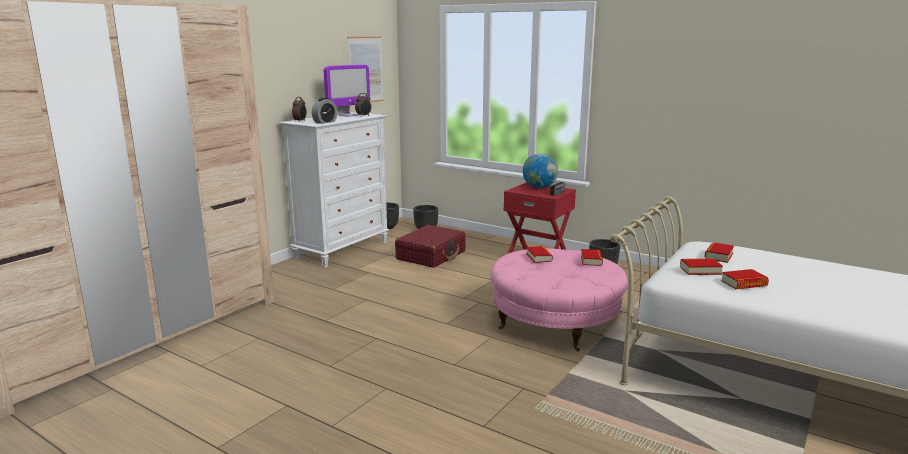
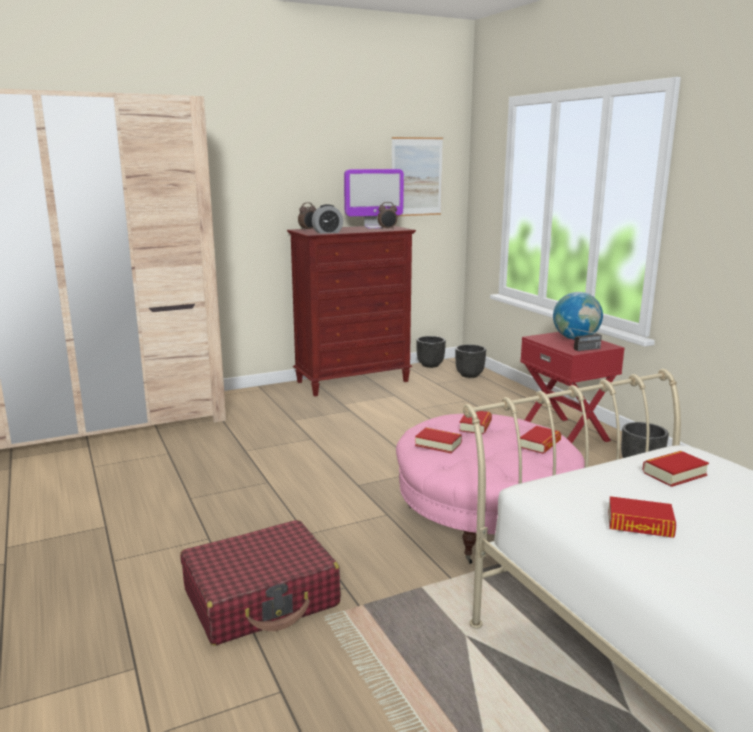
camera: 30 degrees right, 0 degrees up
white dresser [279,112,389,268] -> red dresser [287,225,416,396]
red suitcase [395,225,466,268] -> red suitcase moved to [180,520,340,645]
book [680,259,723,275] -> book moved to [415,428,462,453]

